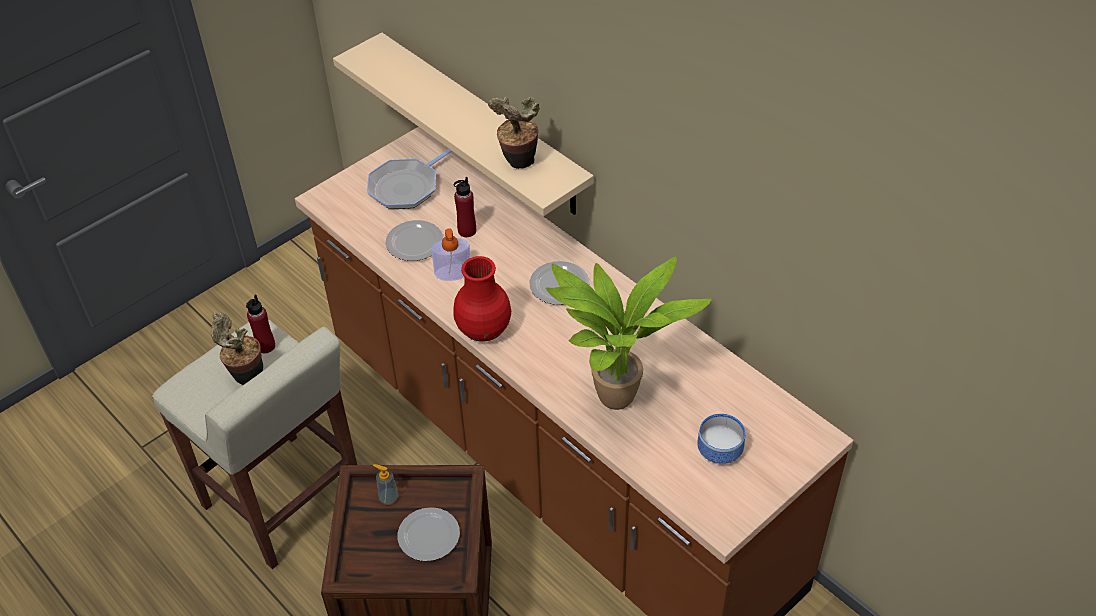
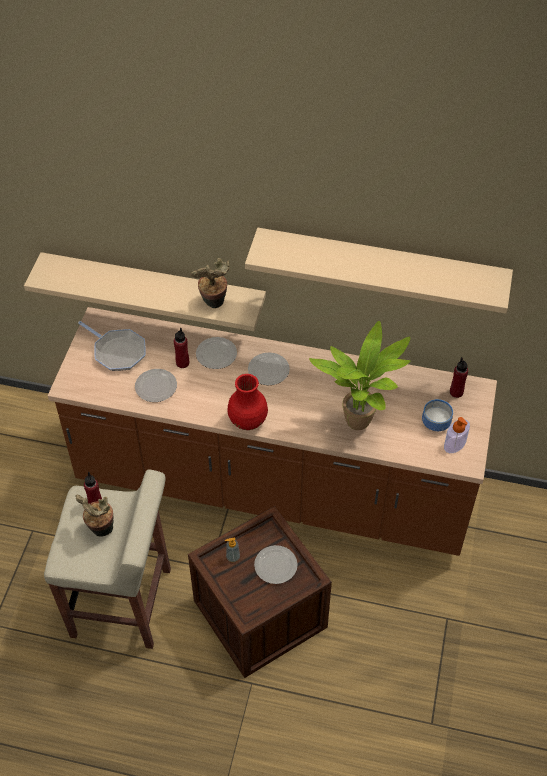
camera: 35 degrees left, 5 degrees up
frying pan [367,149,452,209] -> frying pan turned 60 degrees counterclockwise [78,321,145,371]
soap dispenser [431,229,471,281] -> soap dispenser moved to [444,417,470,453]
none -> plate [196,337,237,369]
none -> beige shelf [245,228,513,314]
none -> red bottle [450,357,468,398]

